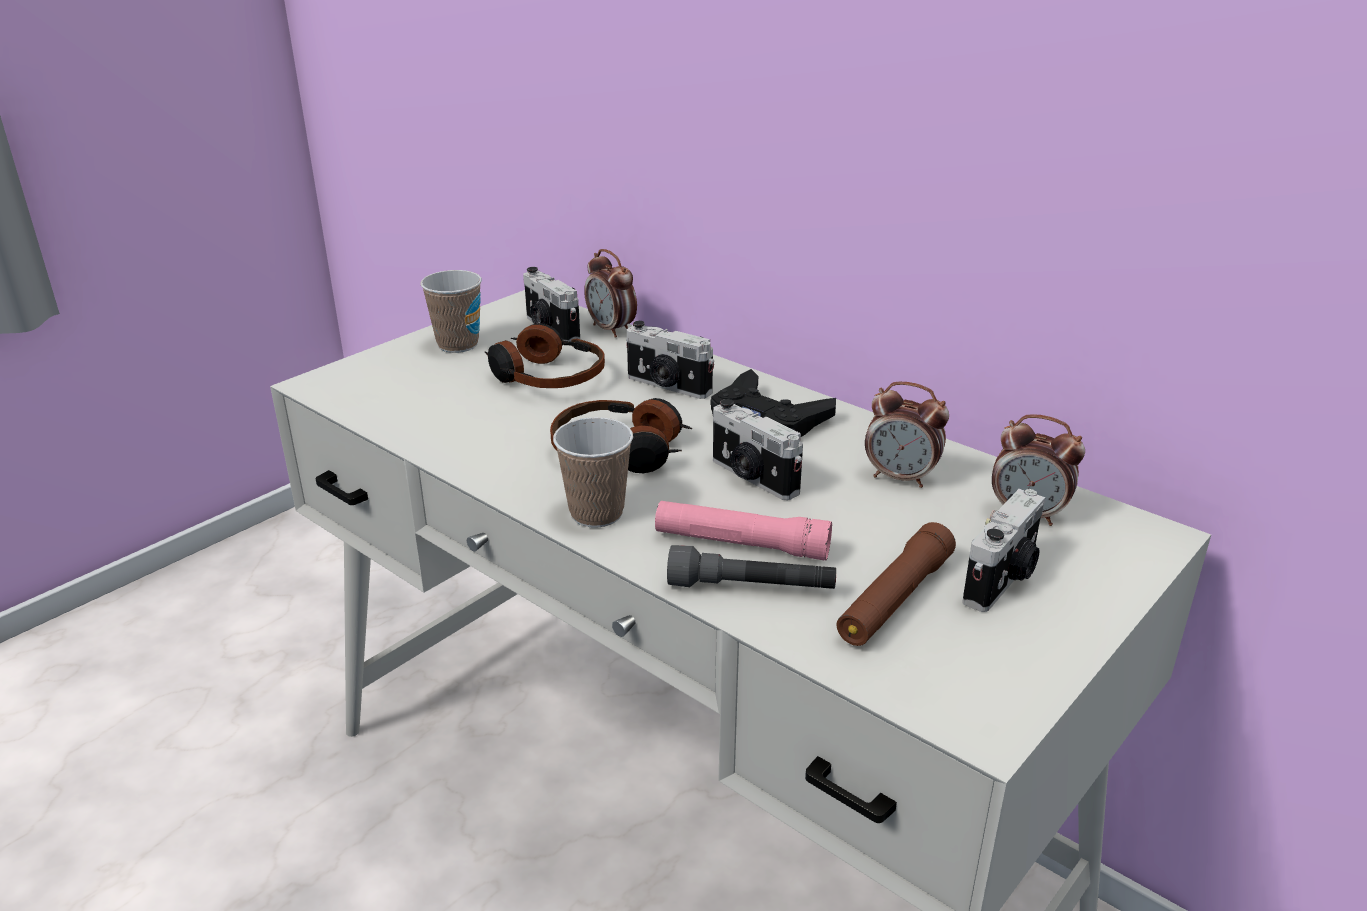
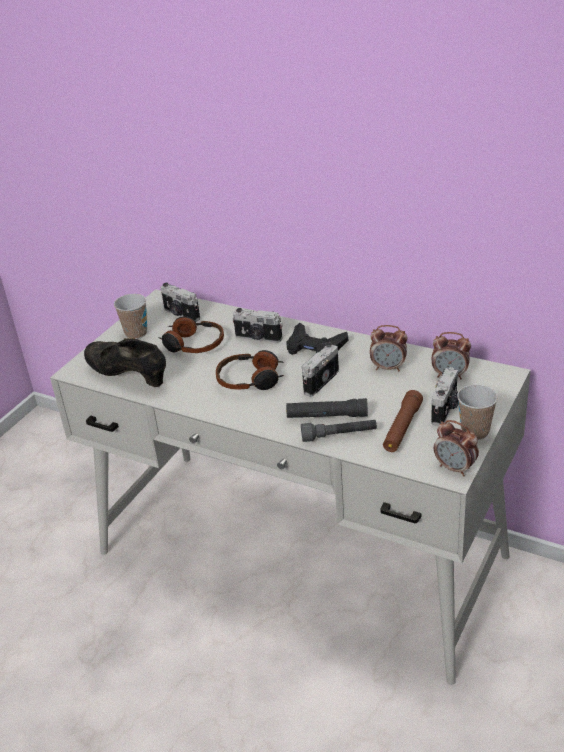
camera: 10 degrees left, 5 degrees up
cup [553,417,633,528] -> cup moved to [457,384,498,440]
alarm clock [584,249,637,338] -> alarm clock moved to [434,420,479,476]
pink flashlight [655,501,832,561] -> black flashlight [286,398,368,418]
camera [713,399,803,500] -> camera turned 90 degrees clockwise [302,342,339,397]
none -> black shoe [84,338,166,387]

